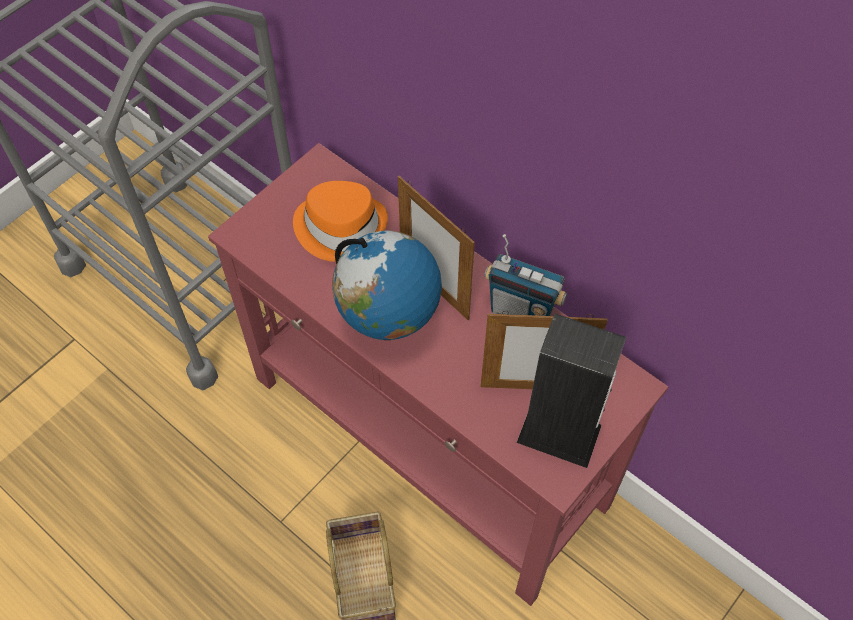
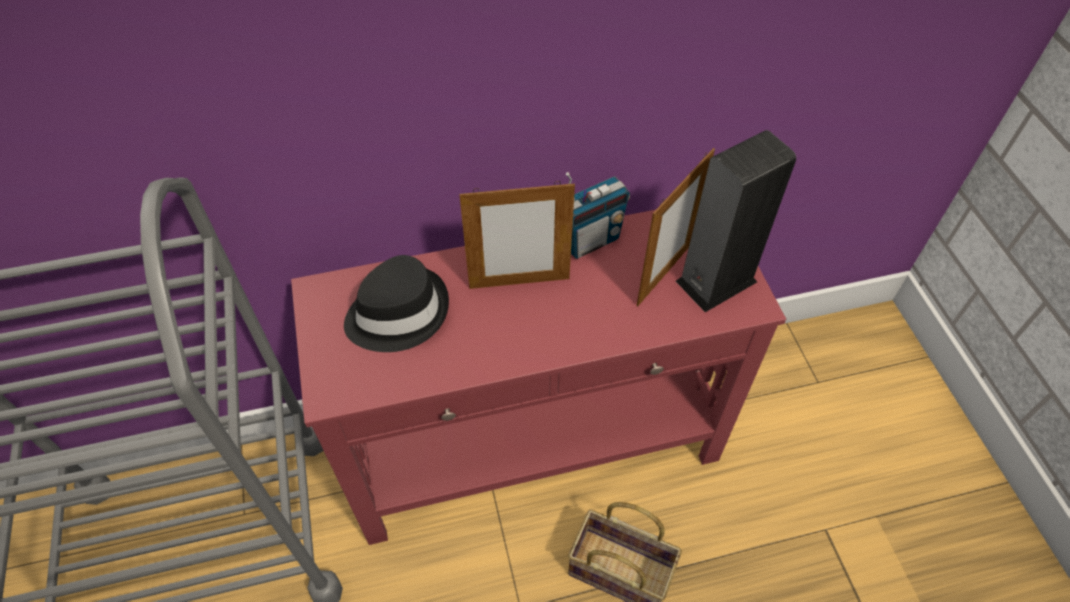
camera: 55 degrees left, 5 degrees down
orange hat [293,181,388,262] -> black hat [344,255,449,352]
globe [332,230,442,340] -> none

